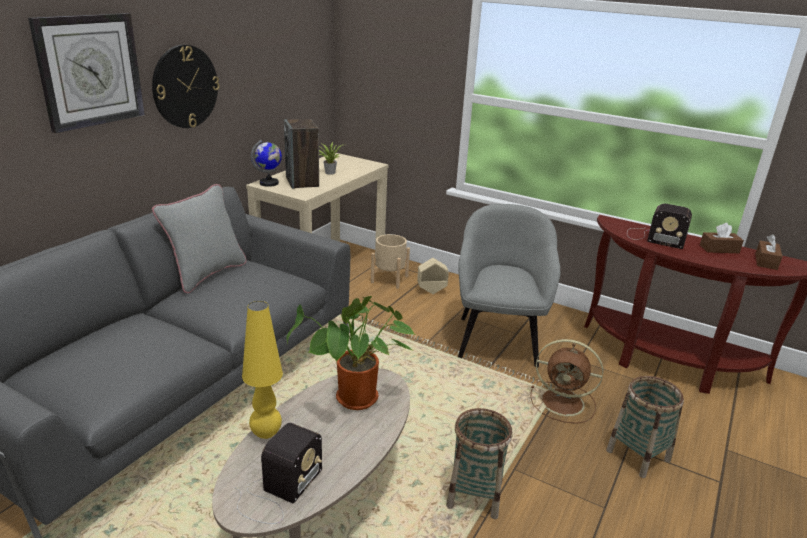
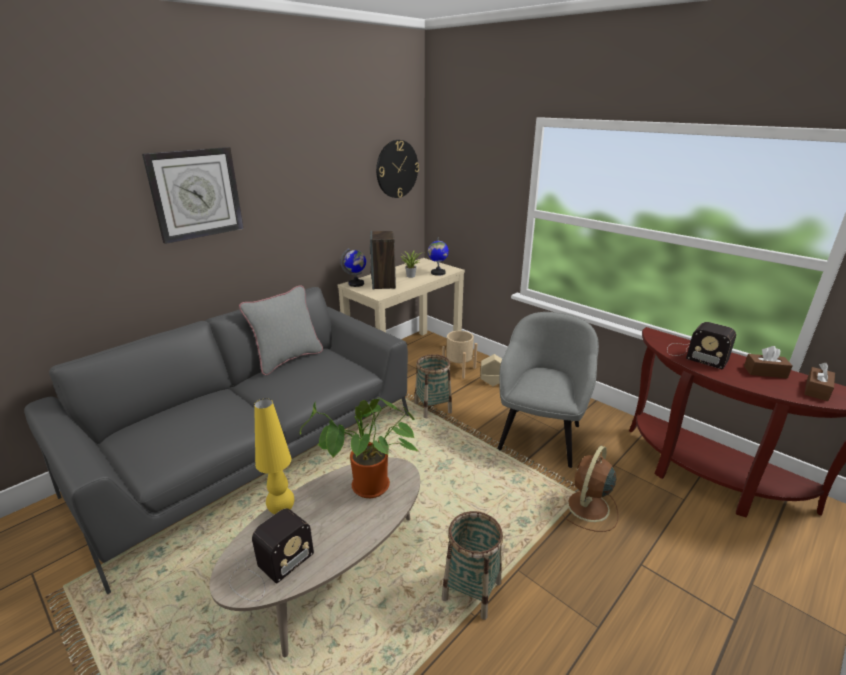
camera: 15 degrees right, 0 degrees up
wall clock [152,45,219,128] -> wall clock moved to [376,140,419,198]
brown fan [530,339,603,424] -> brown fan turned 90 degrees clockwise [562,446,618,532]
basket [606,376,684,478] -> basket moved to [414,354,452,418]
none -> globe [428,237,449,276]

